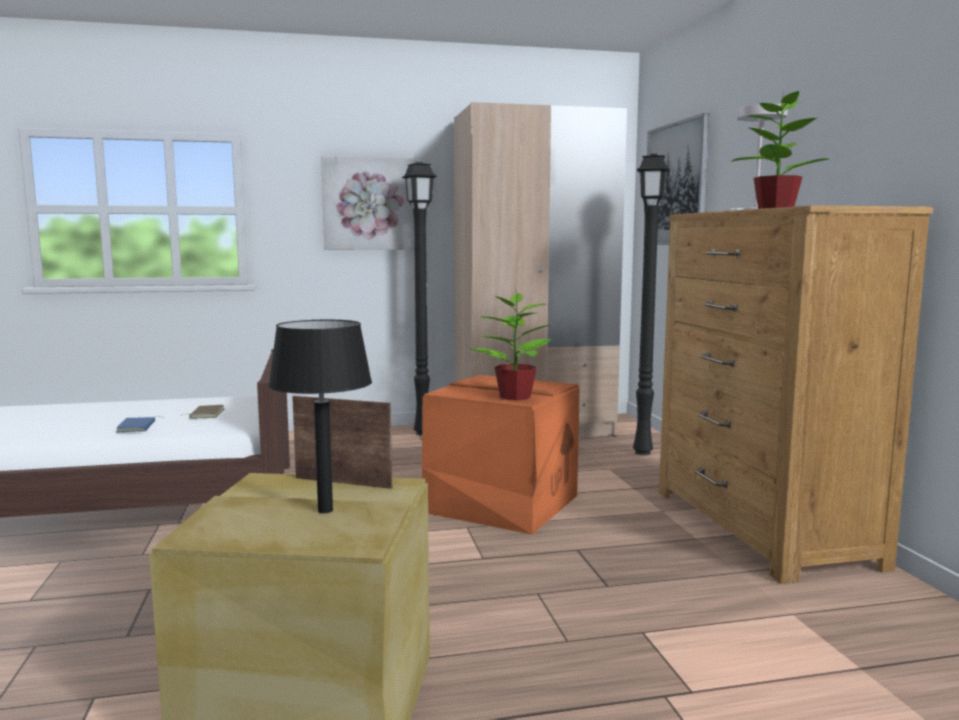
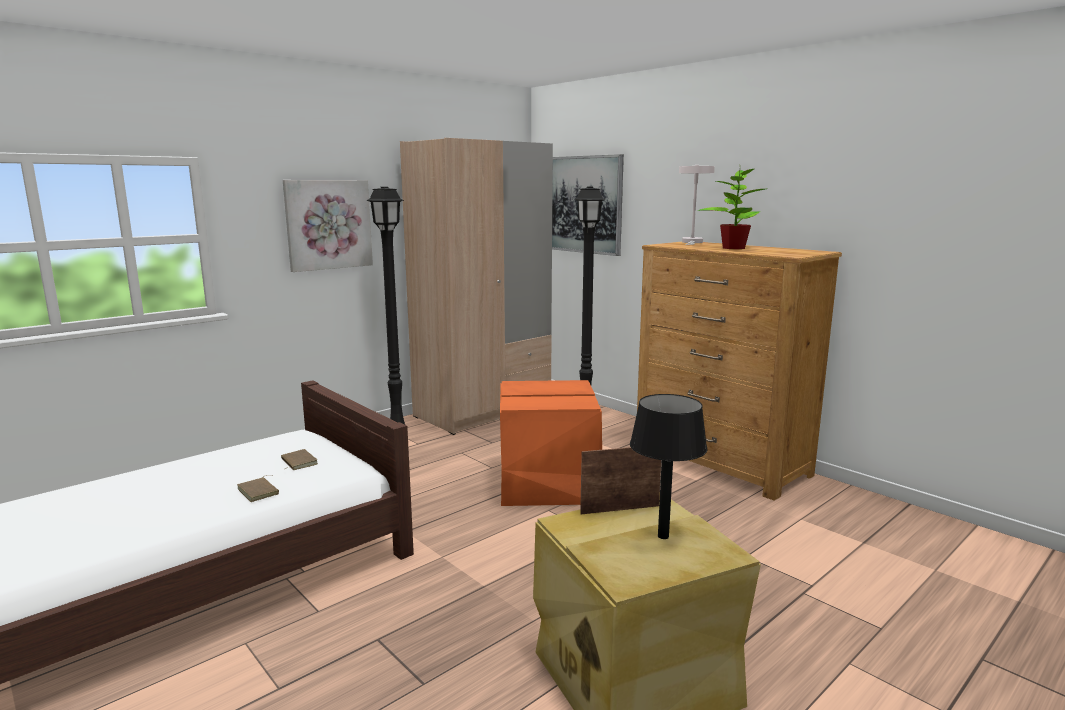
camera: 30 degrees left, 5 degrees up
blue book [116,416,163,432] -> brown book [237,475,279,502]
potted plant [469,290,552,400] -> none

